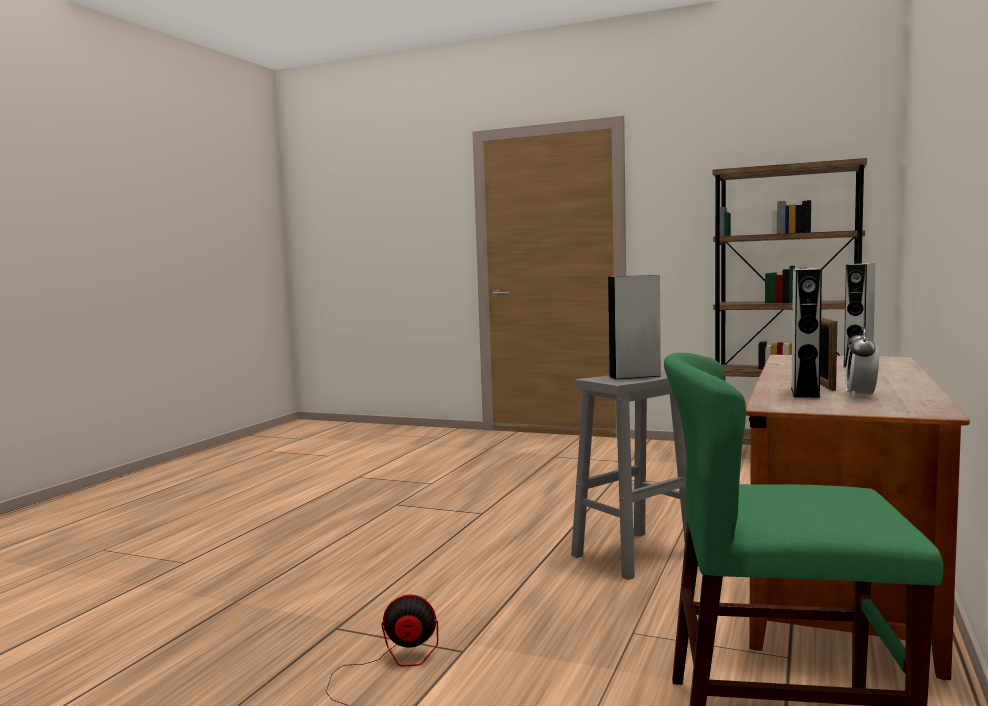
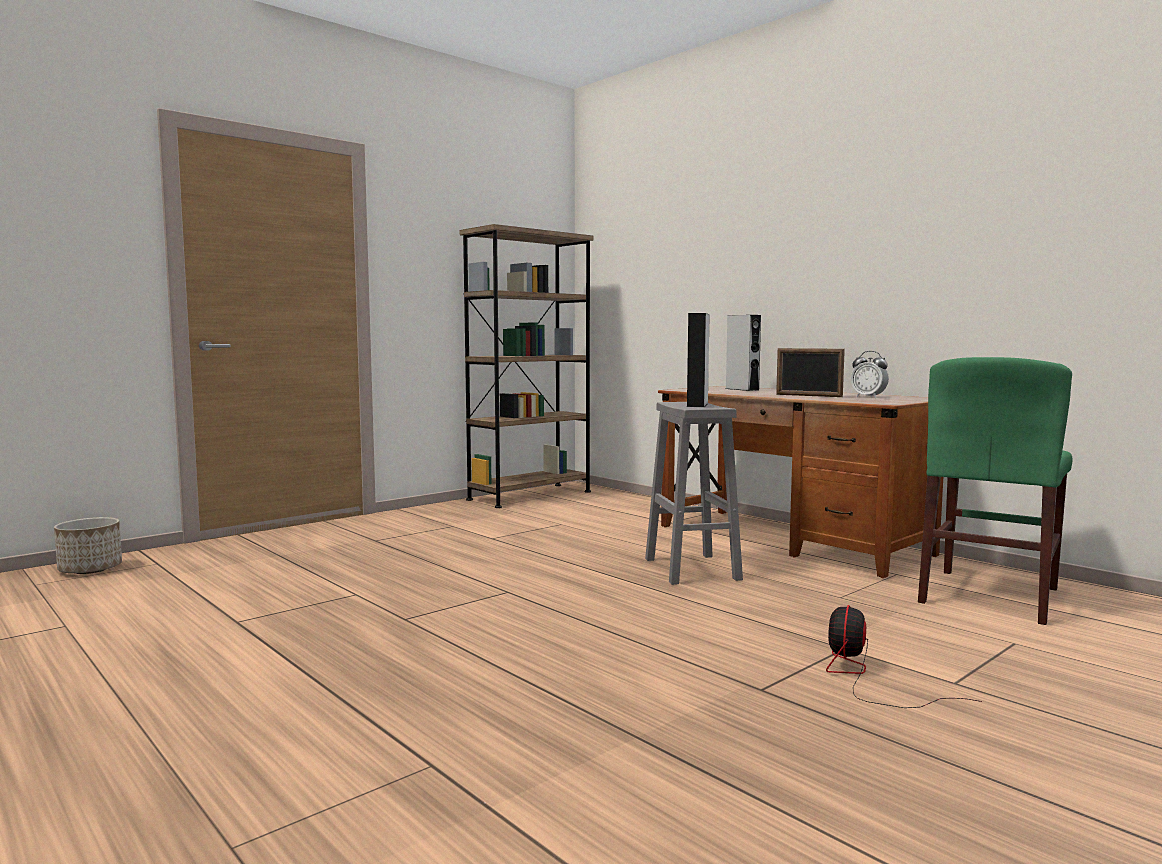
camera: 65 degrees left, 0 degrees up
grey speaker [791,268,822,398] -> none
none -> planter [54,517,122,574]

